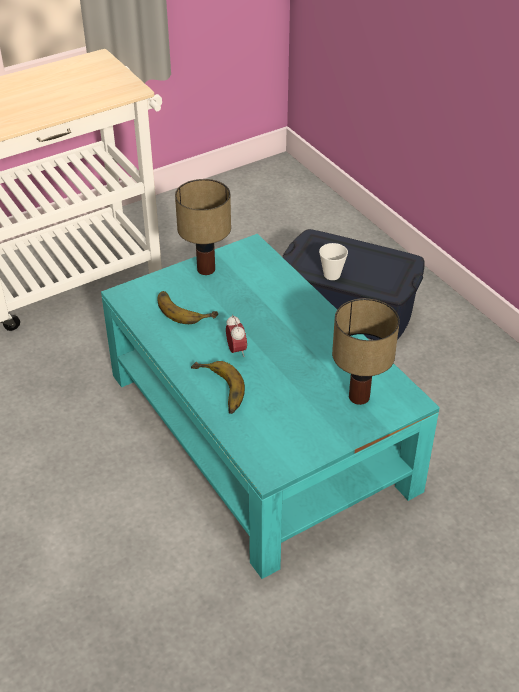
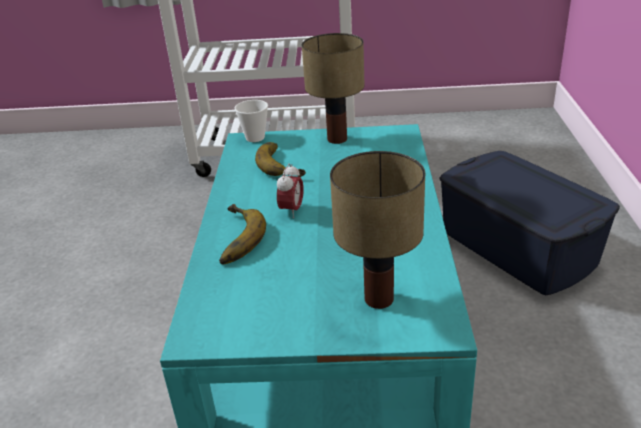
camera: 35 degrees right, 10 degrees down
cup [319,243,348,280] -> cup moved to [235,100,268,142]

